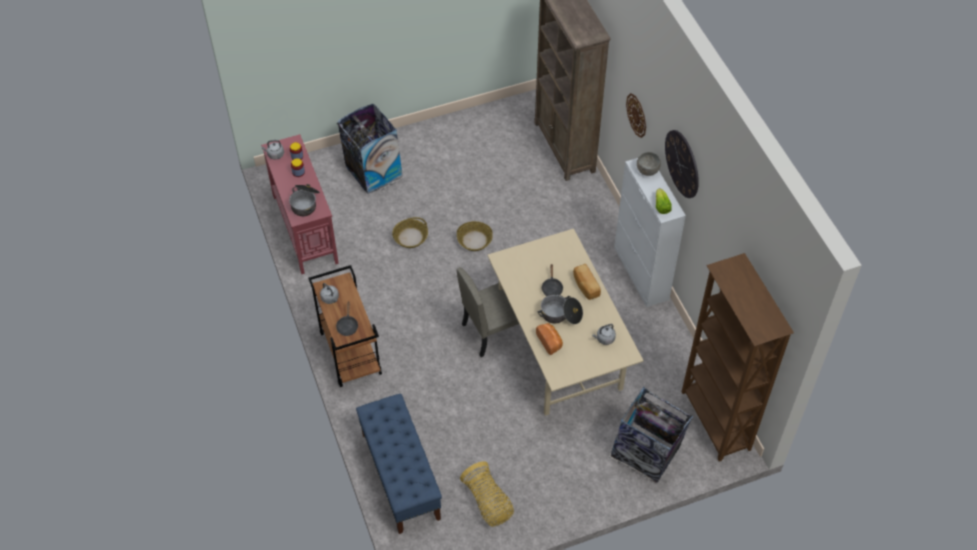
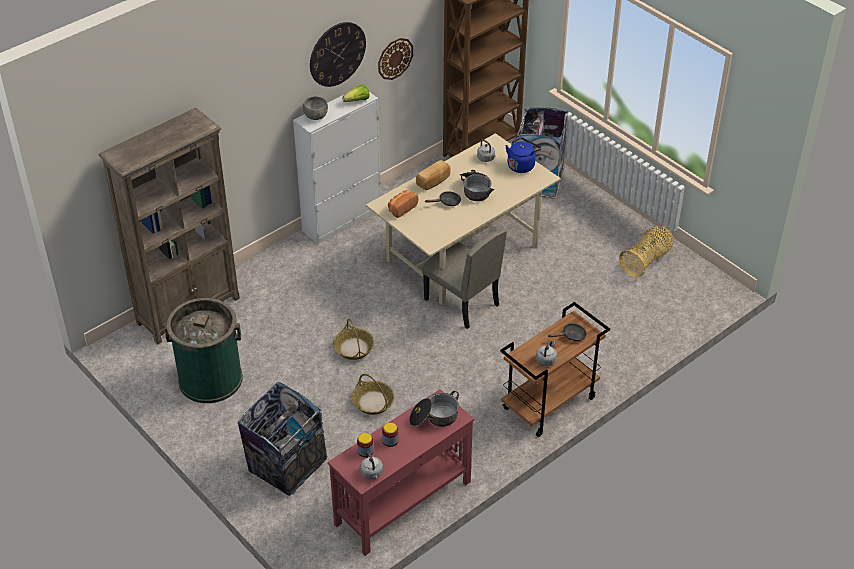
camera: 110 degrees left, 10 degrees down
blue bench [356,394,442,534] -> none
bread [536,323,563,355] -> bread moved to [388,190,418,218]
wall clock [626,93,646,138] -> wall clock moved to [378,38,413,80]
none -> green trash can [164,298,243,403]
none -> blue kettle [505,137,541,173]

